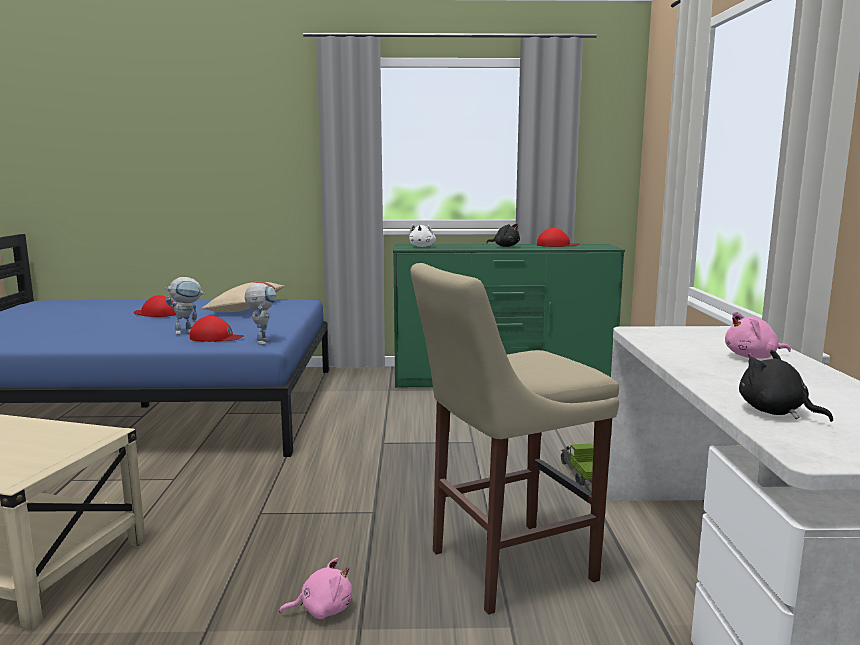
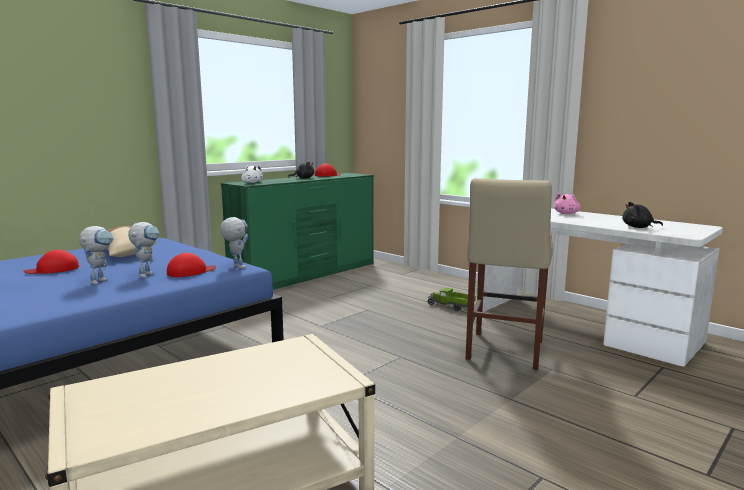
camera: 45 degrees left, 0 degrees up
pink plush toy [279,558,352,619] -> none
none -> toy robot [79,226,114,284]

